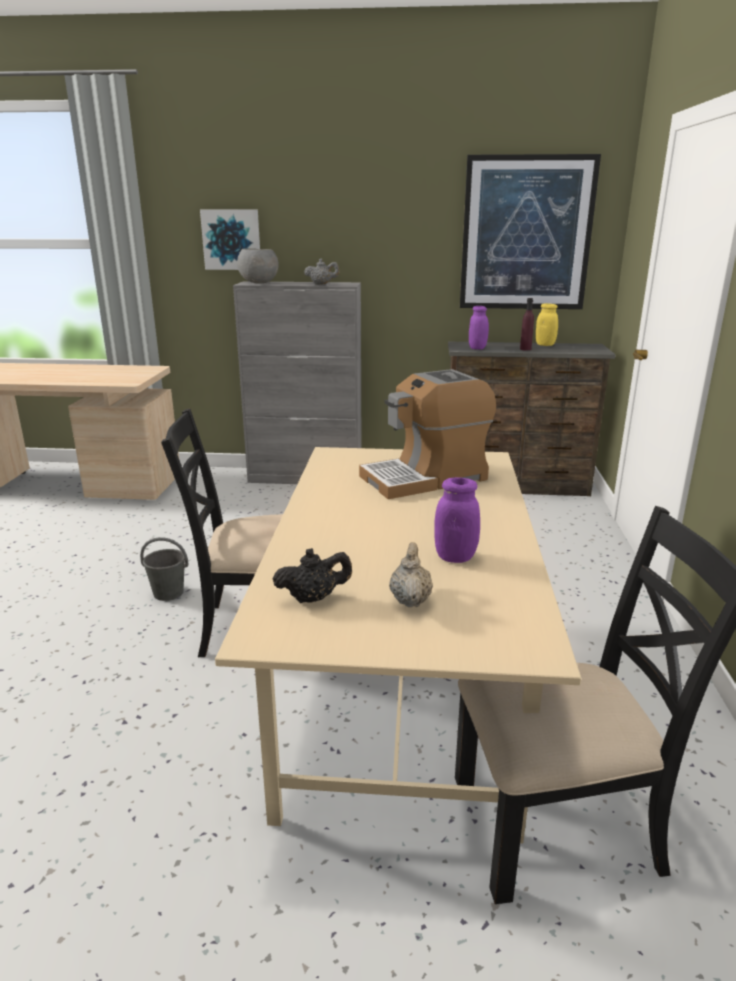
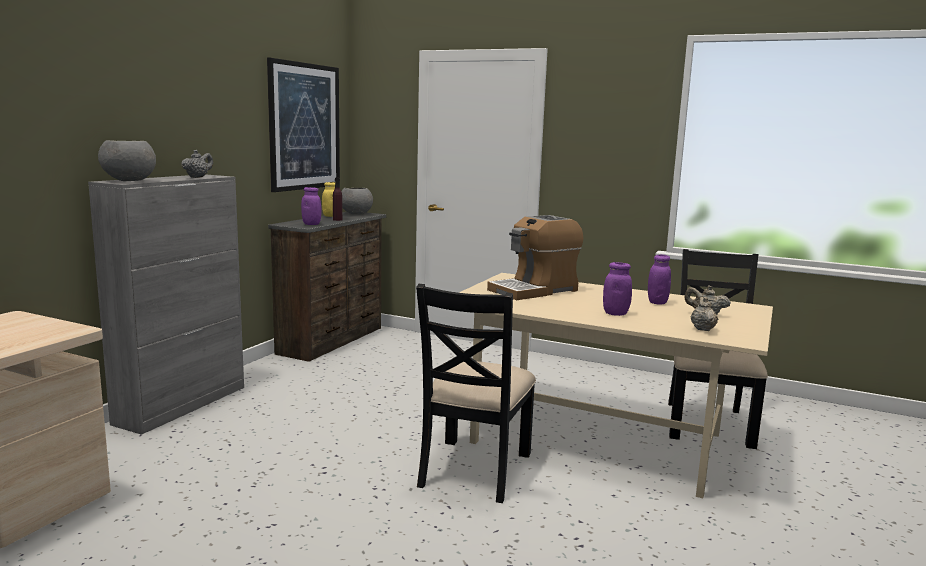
camera: 70 degrees left, 10 degrees down
grey bucket [140,537,188,601] -> none
picture [200,210,260,270] -> none
black teapot [272,548,352,603] -> beige teapot [691,297,718,331]
coffee machine [359,369,496,499] -> coffee machine turned 60 degrees clockwise [487,215,583,300]
none -> grey bowl [341,188,373,214]
none -> purple jar [603,262,632,316]

